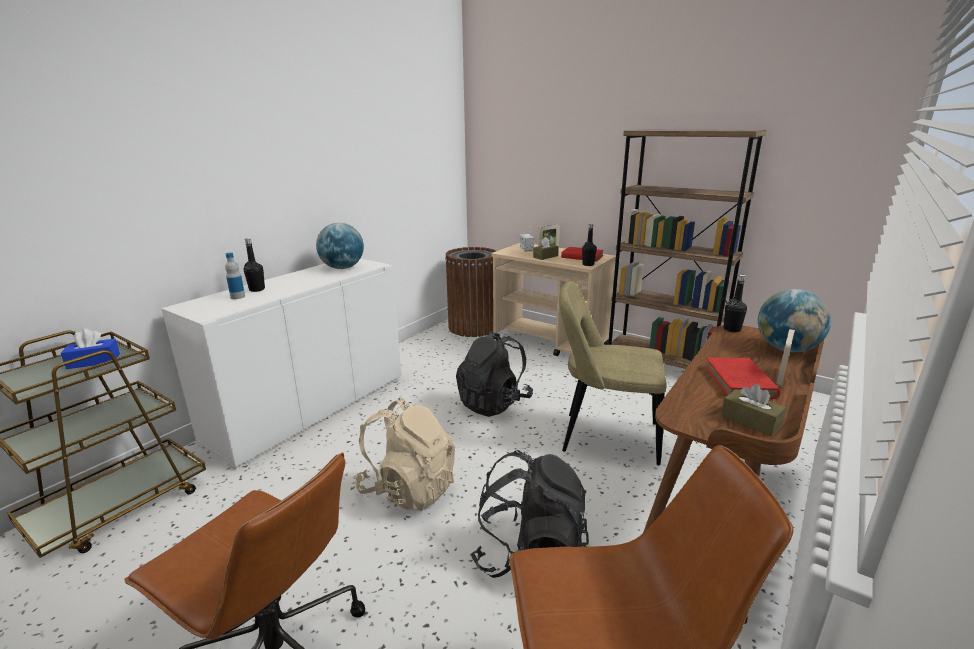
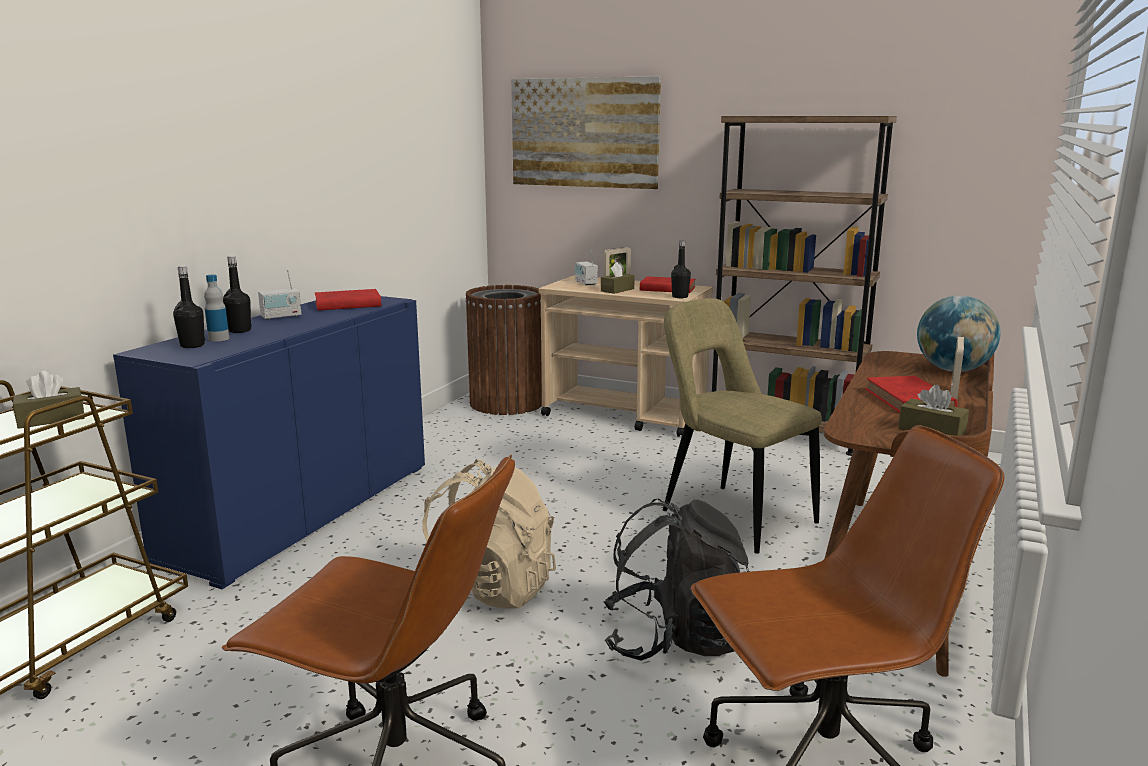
camera: 10 degrees left, 5 degrees down
blue tissue box [61,329,120,369] -> brown tissue box [13,371,85,429]
white cabinet [161,259,401,469] -> blue cabinet [113,296,425,589]
globe [316,223,364,269] -> red book [315,289,382,311]
black backpack [456,331,533,417] -> none
beige chair [559,281,667,465] -> beige chair turned 45 degrees clockwise [663,298,822,554]
black bottle [724,275,747,332] -> black bottle moved to [173,266,205,348]
none -> radio [258,270,301,320]
none -> picture [511,76,661,189]

